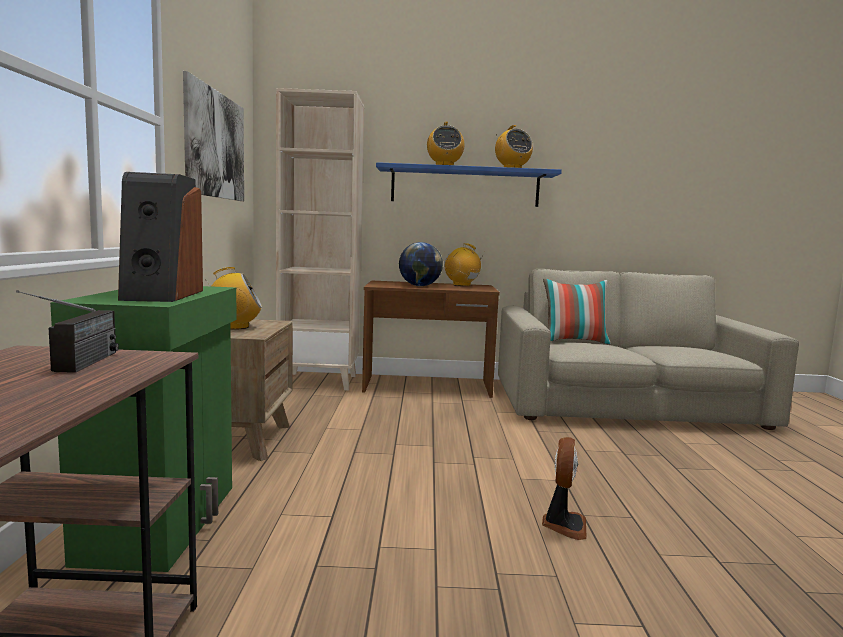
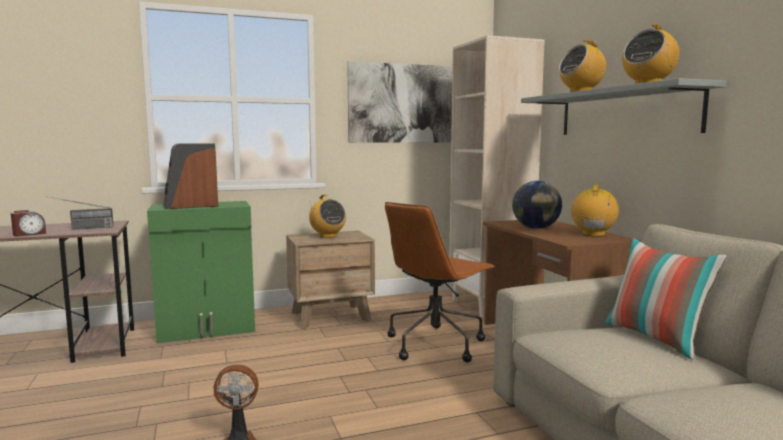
camera: 70 degrees right, 0 degrees up
blue shelf [376,162,562,207] -> grey shelf [521,78,727,135]
none -> alarm clock [11,210,46,237]
none -> brown office chair [385,202,495,362]

